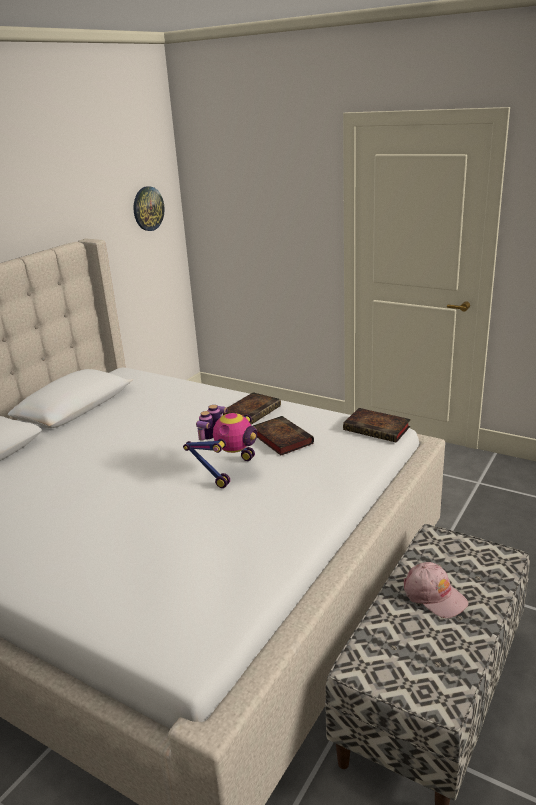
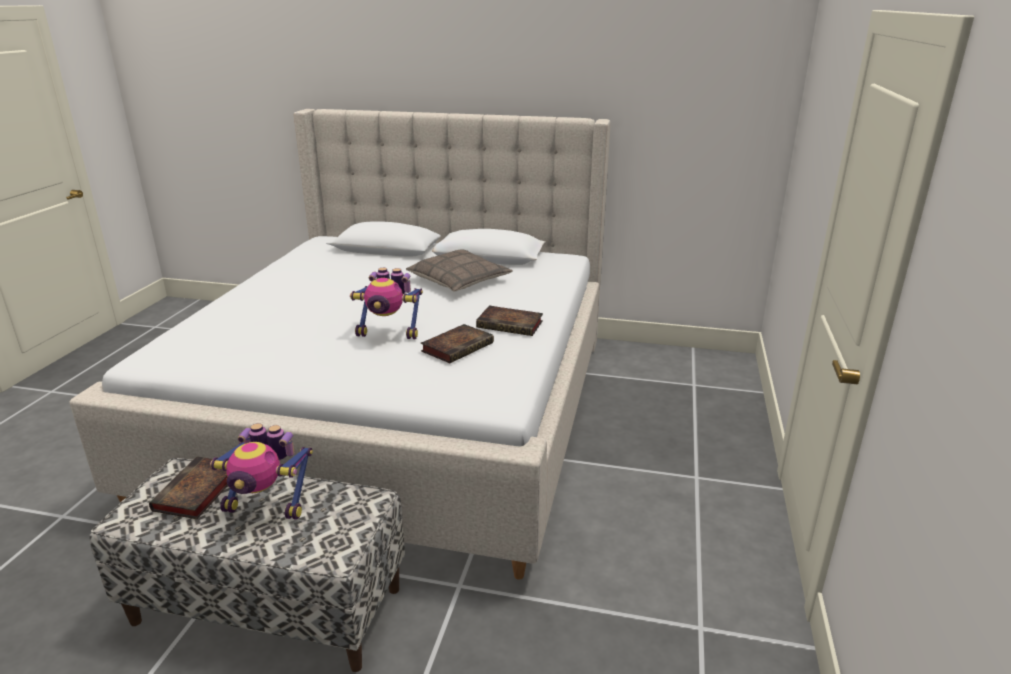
camera: 70 degrees right, 0 degrees up
wall clock [134,186,165,231] -> none
book [343,408,411,443] -> book moved to [149,456,228,519]
pink cap [404,562,469,618] -> toy robot [210,423,313,520]
none -> pillow [406,250,513,292]

